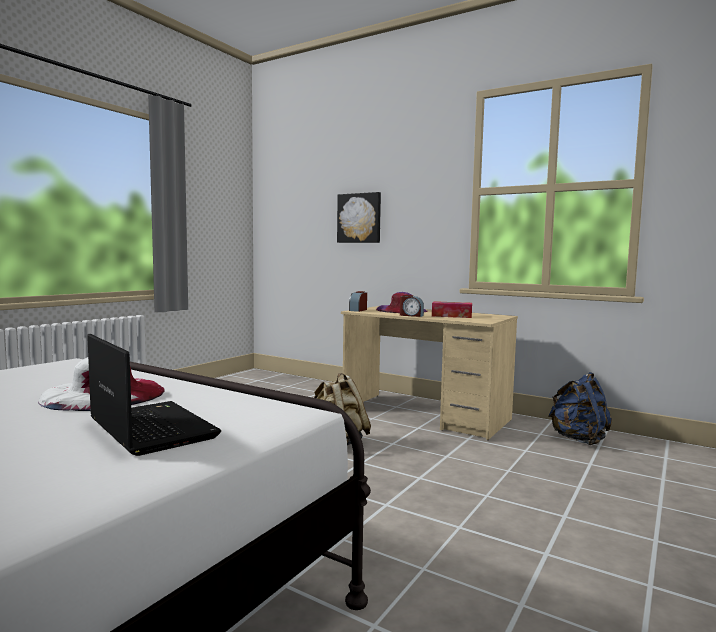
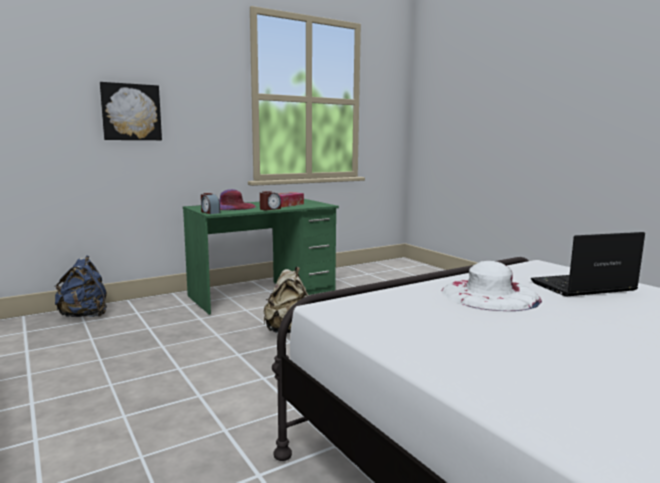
camera: 65 degrees left, 5 degrees up
beige desk [341,306,518,440] -> green desk [183,199,339,315]
blue backpack [548,372,612,445] -> blue backpack moved to [54,256,107,317]

